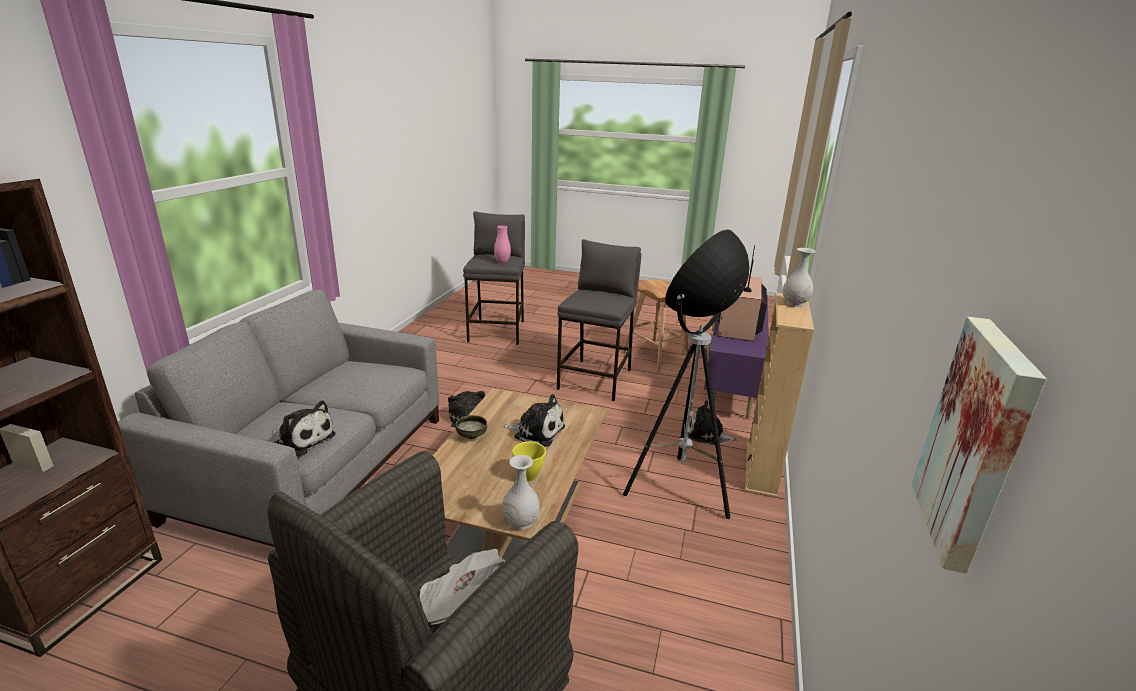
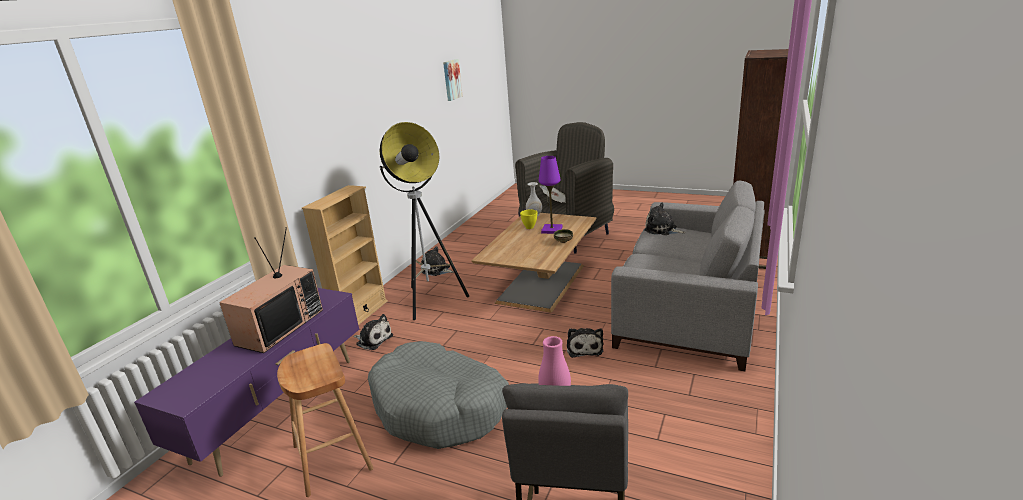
camera: 170 degrees left, 0 degrees up
plush toy [503,394,565,447] -> plush toy moved to [421,246,454,276]
grey stool [556,239,642,401] -> grey dog bed [368,341,509,449]
white vase [783,248,816,307] -> none
none -> purple table lamp [539,156,562,234]

